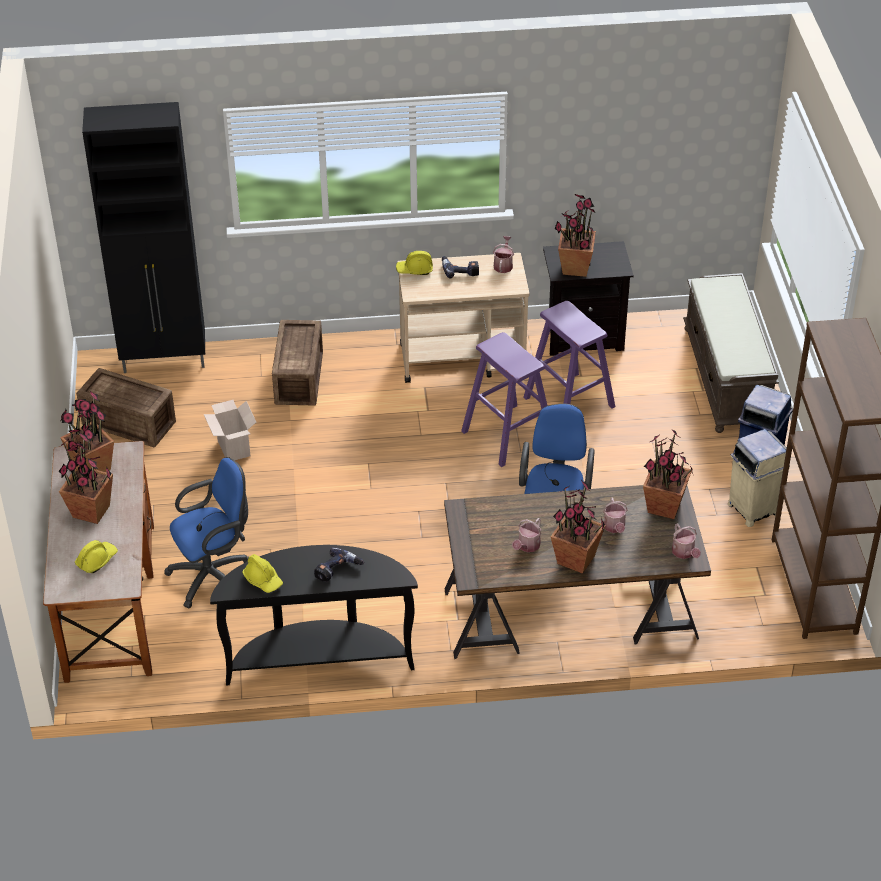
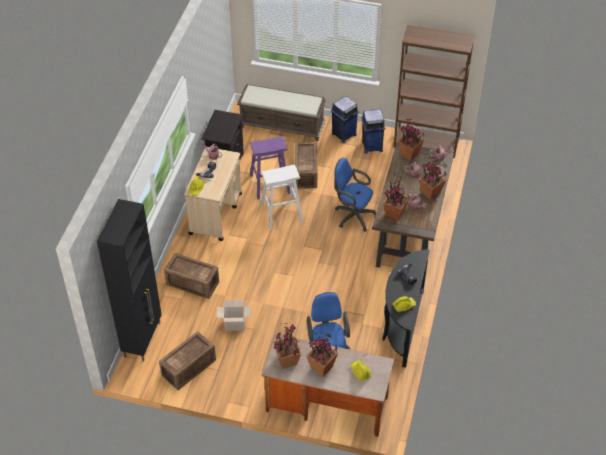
camera: 70 degrees left, 5 degrees up
purple stool [461,332,547,467] -> white stool [260,165,303,230]
potted plant [555,194,596,277] -> potted plant moved to [383,175,410,221]
beige trash can [728,429,790,527] -> blue trash can [362,109,385,154]
none -> crate [295,142,317,188]

